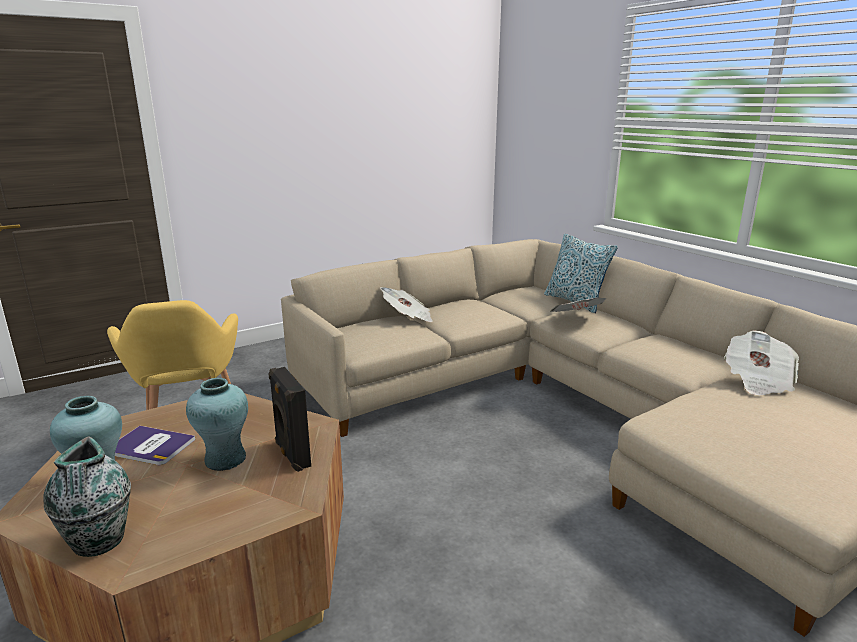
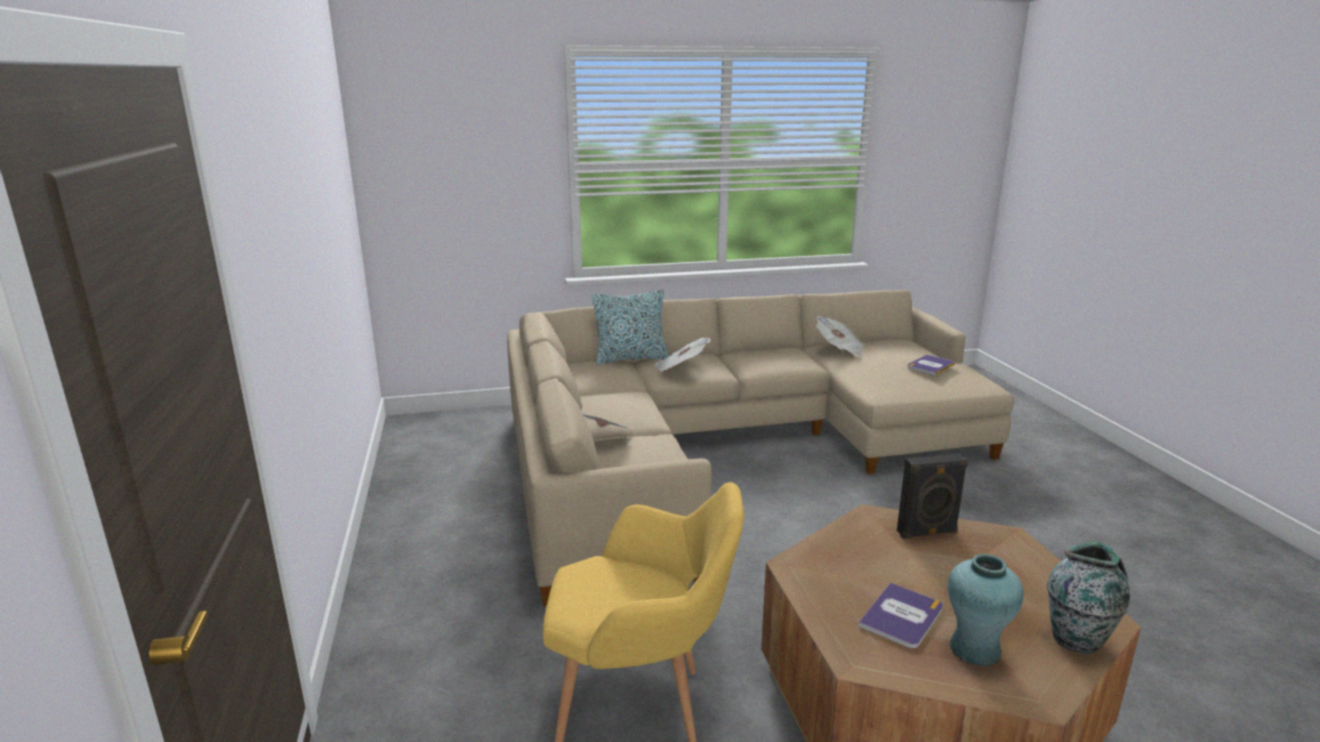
camera: 70 degrees left, 0 degrees up
turquoise vase [186,378,248,471] -> none
none -> book [907,355,955,375]

